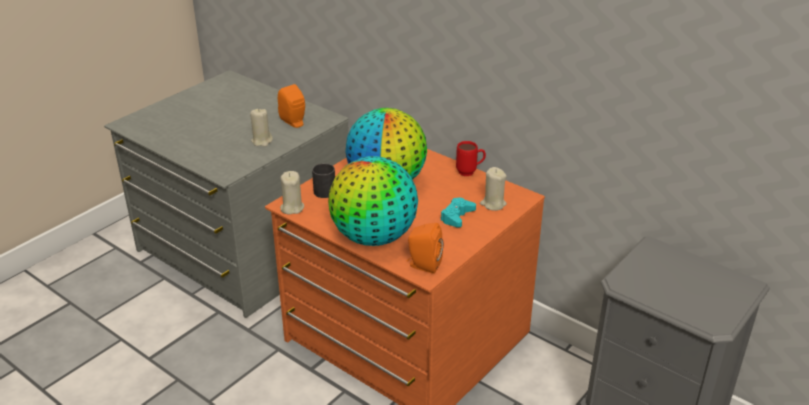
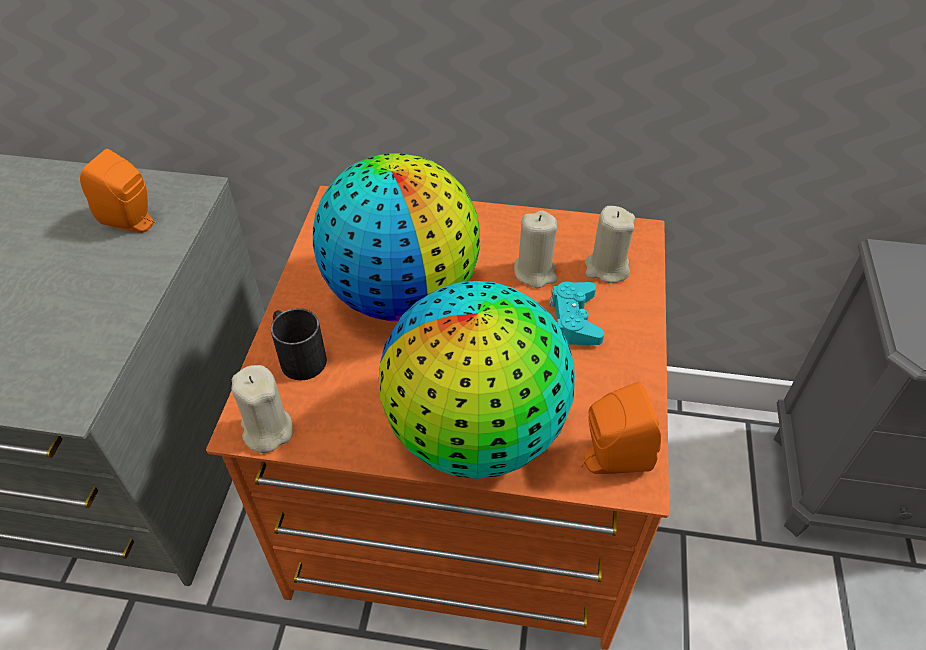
camera: 30 degrees left, 15 degrees up
beige candle [250,108,273,147] -> beige candle moved to [514,210,558,288]
red mug [456,141,486,176] -> none

